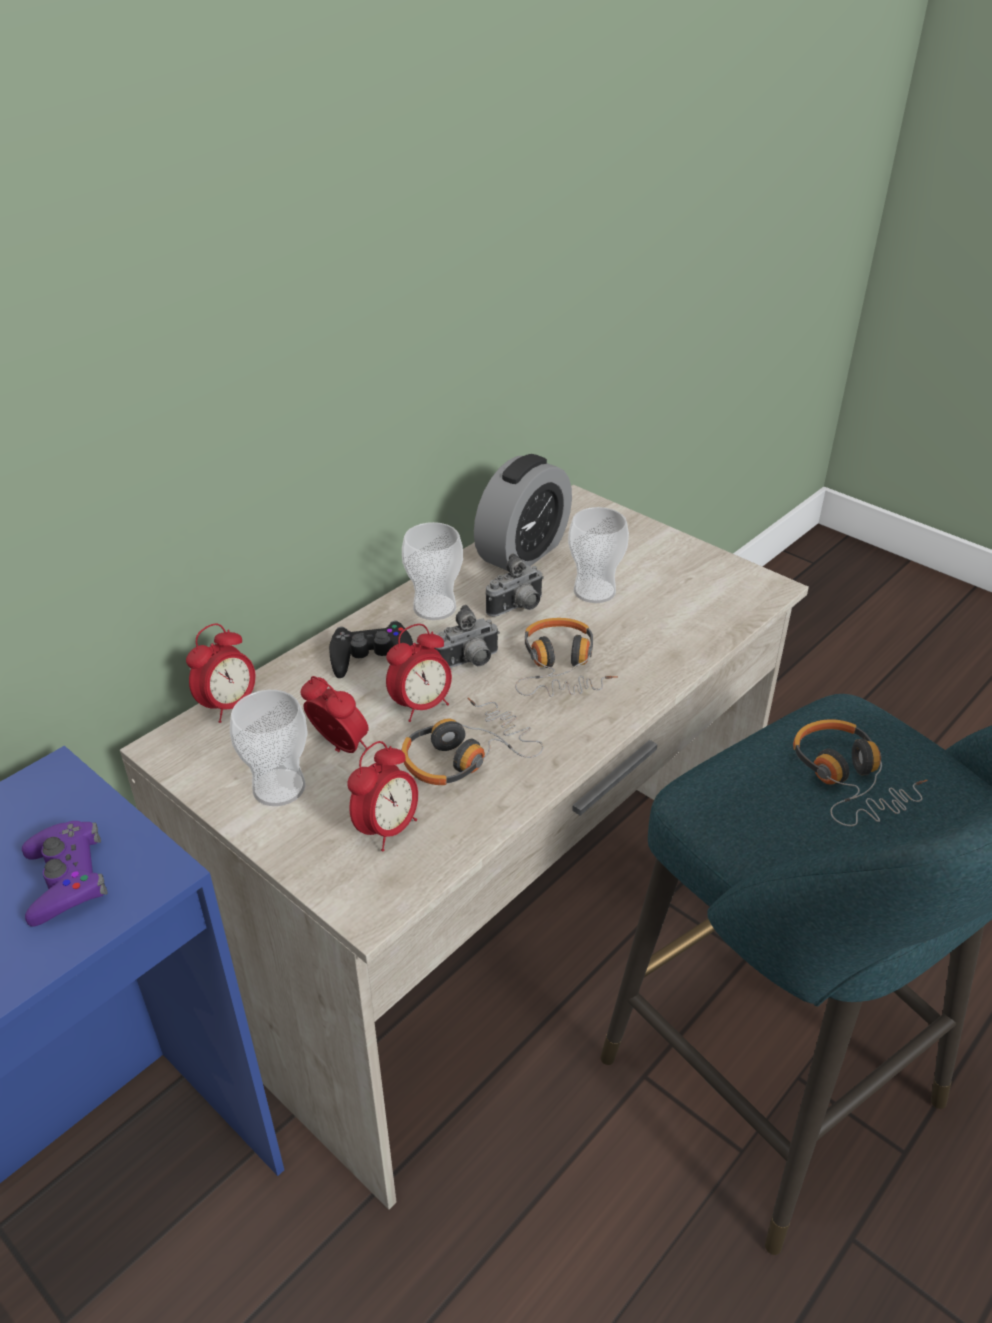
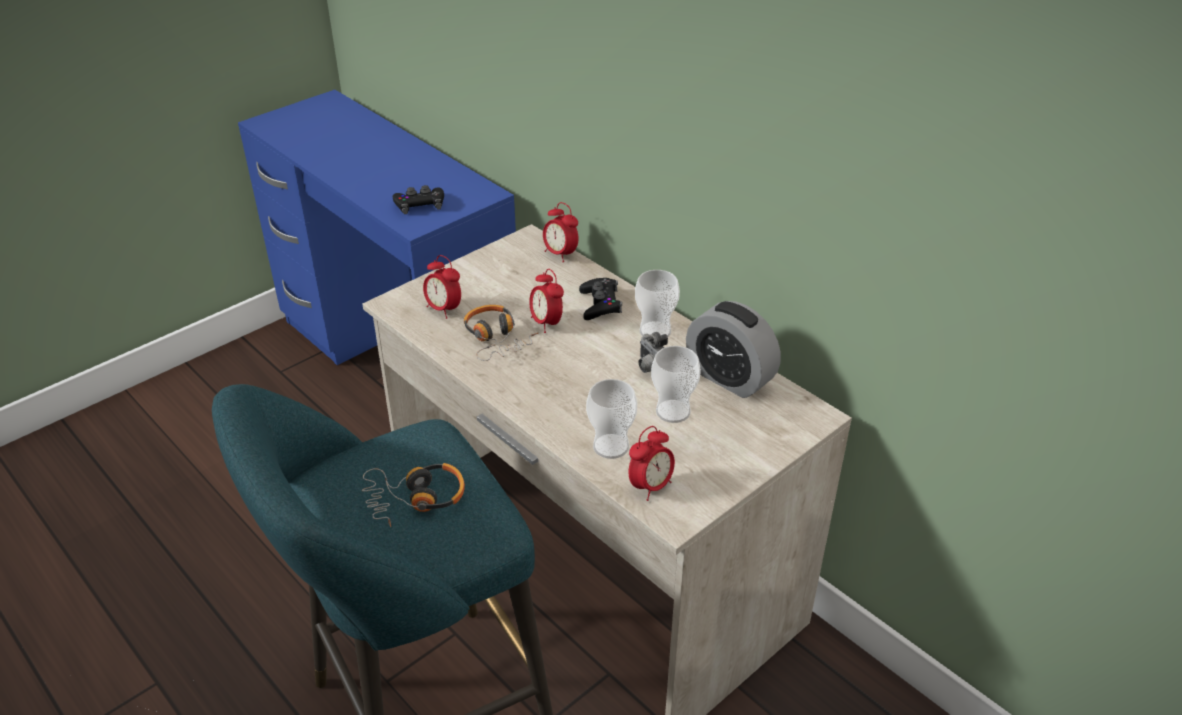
camera: 95 degrees right, 0 degrees up
purple game controller [22,821,107,927] -> black game controller [393,185,444,214]
cup [230,690,308,806] -> cup moved to [586,379,637,459]
alarm clock [301,676,369,753] -> alarm clock moved to [628,426,675,501]
camera [435,605,500,668] -> none
headphones [515,618,618,697] -> none

